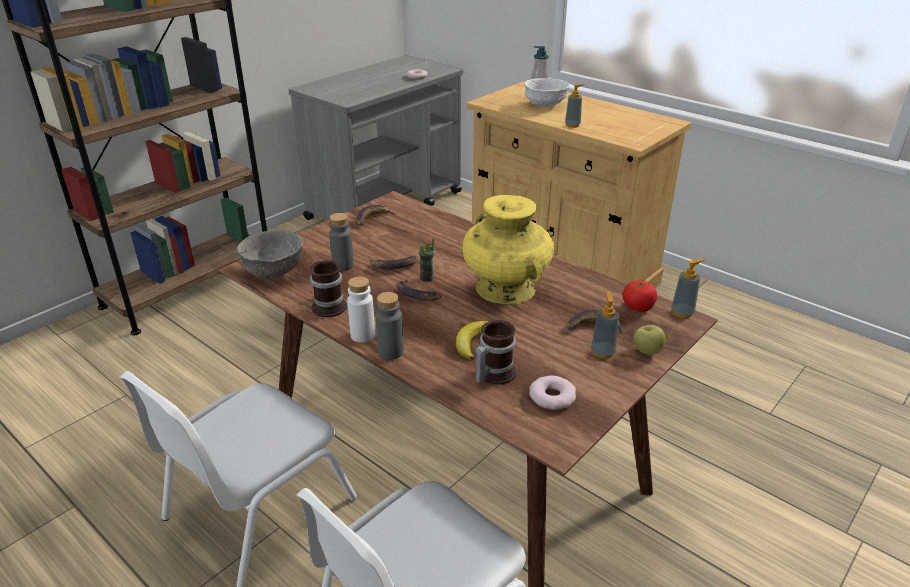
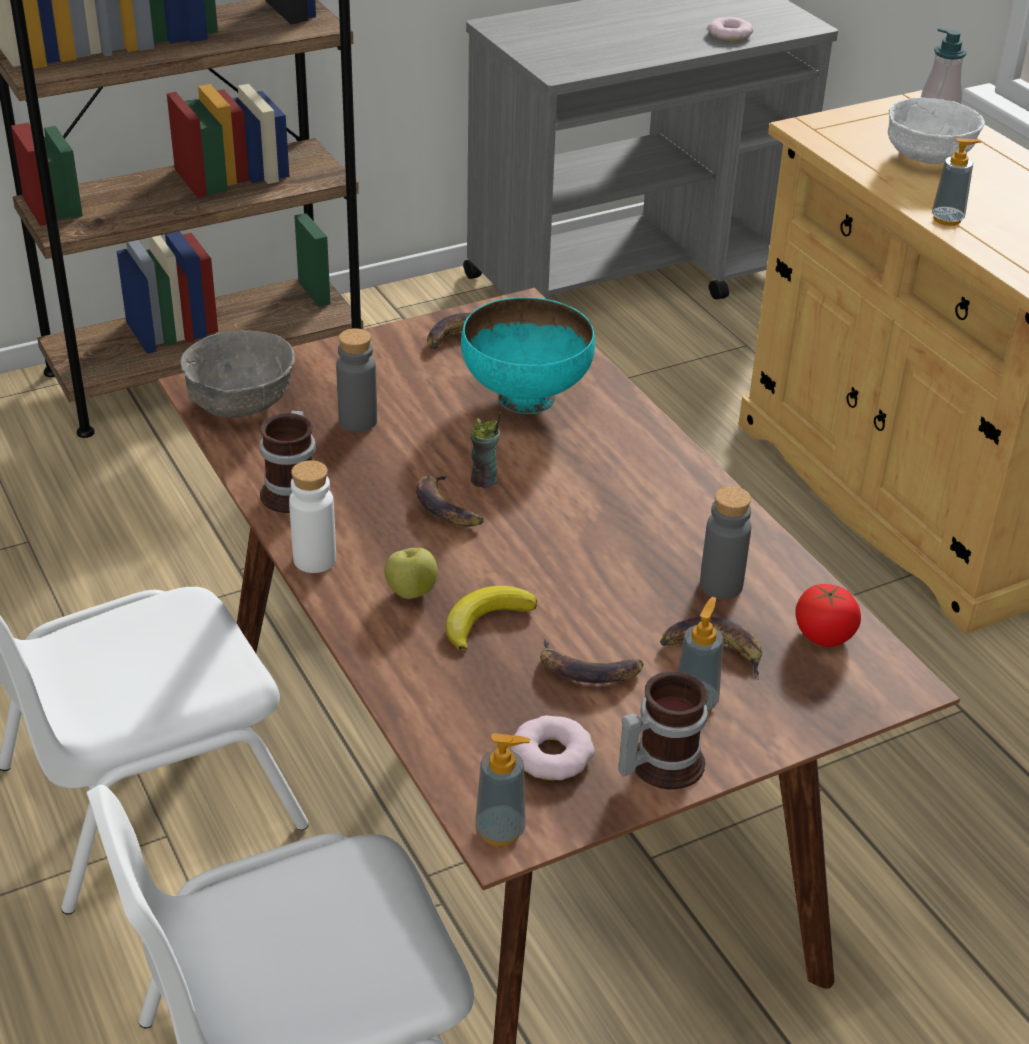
camera: 20 degrees right, 5 degrees up
banana [369,256,418,270] -> banana moved to [540,639,644,683]
grey bottle [376,292,403,360] -> grey bottle moved to [700,486,751,599]
yellow vase [462,195,554,304] -> none
mug [475,320,517,385] -> mug moved to [618,672,708,790]
apple [633,325,666,355] -> apple moved to [385,548,438,599]
soap dispenser [671,259,704,318] -> soap dispenser moved to [475,733,530,846]
none -> turquoise bowl [461,297,595,414]

